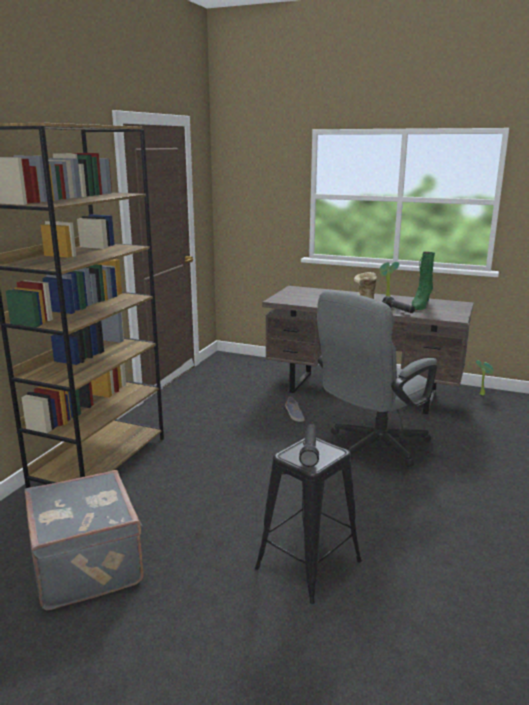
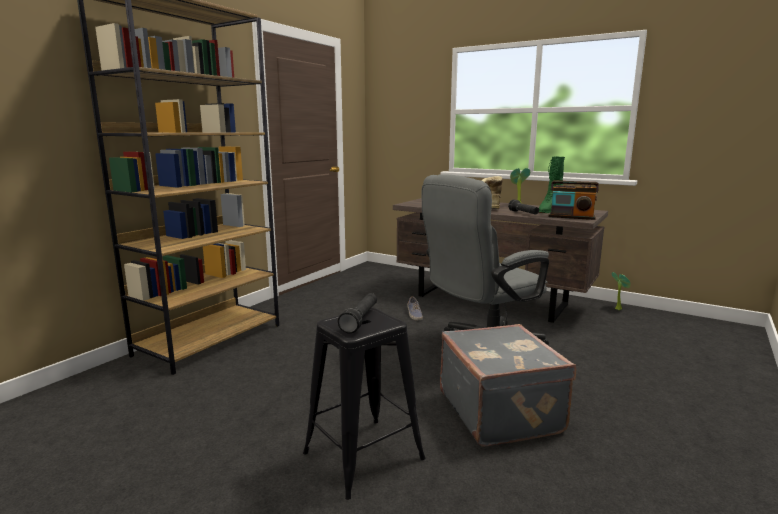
camera: 10 degrees right, 5 degrees down
grey suitcase [24,470,144,610] -> grey suitcase moved to [440,324,576,446]
none -> radio [548,180,599,220]

